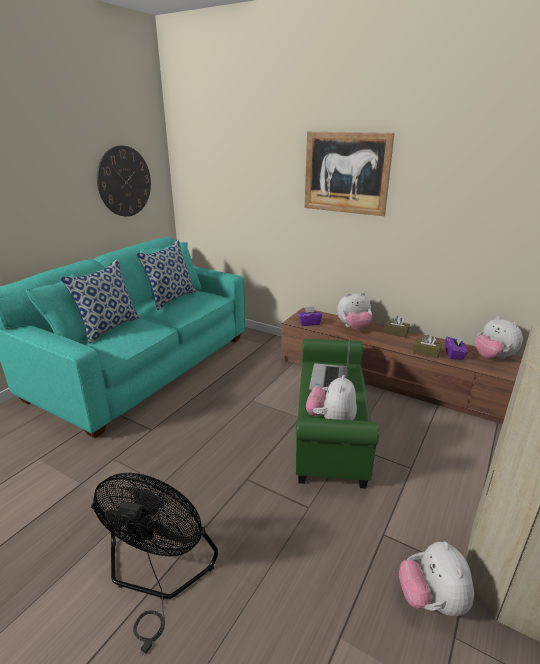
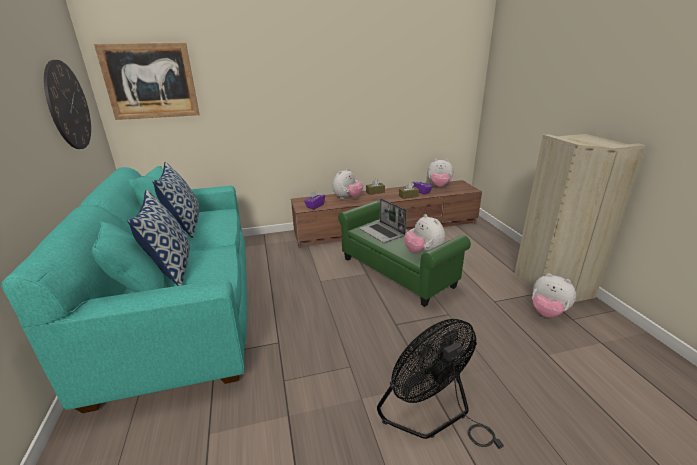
camera: 45 degrees left, 0 degrees up
picture [305,132,395,216] -> picture moved to [94,42,200,120]

